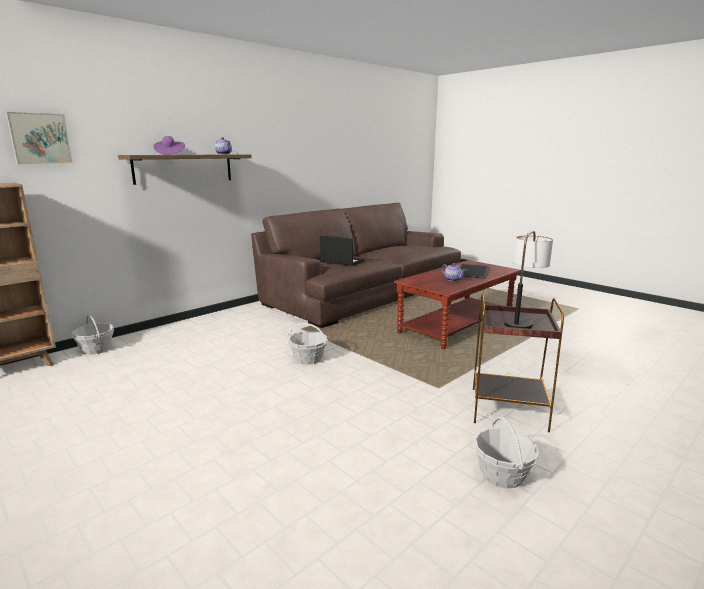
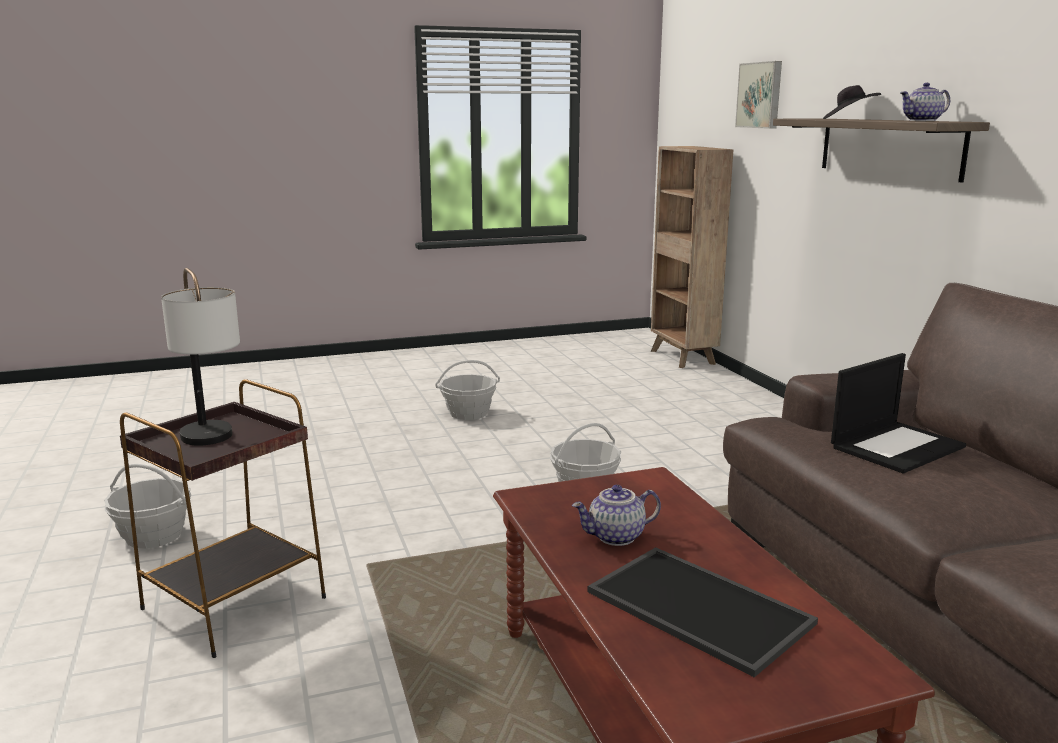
camera: 115 degrees right, 0 degrees up
basket [72,314,114,355] -> basket moved to [435,360,500,420]
purple hat [154,136,185,155] -> black hat [823,85,881,119]

